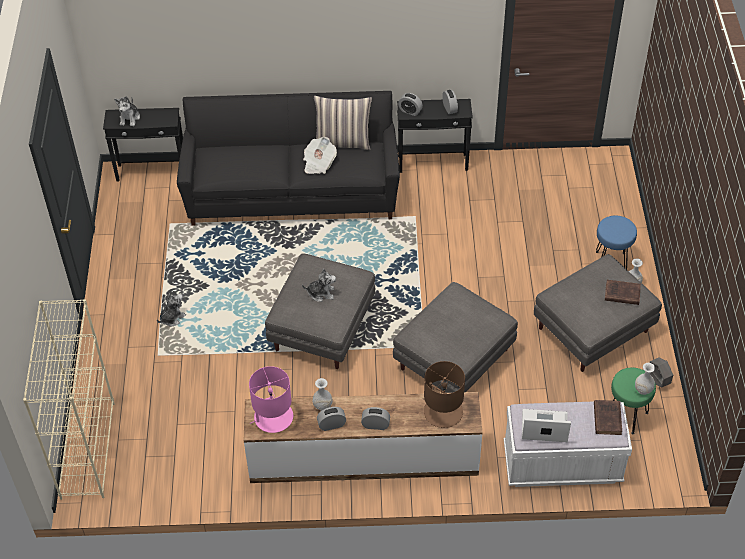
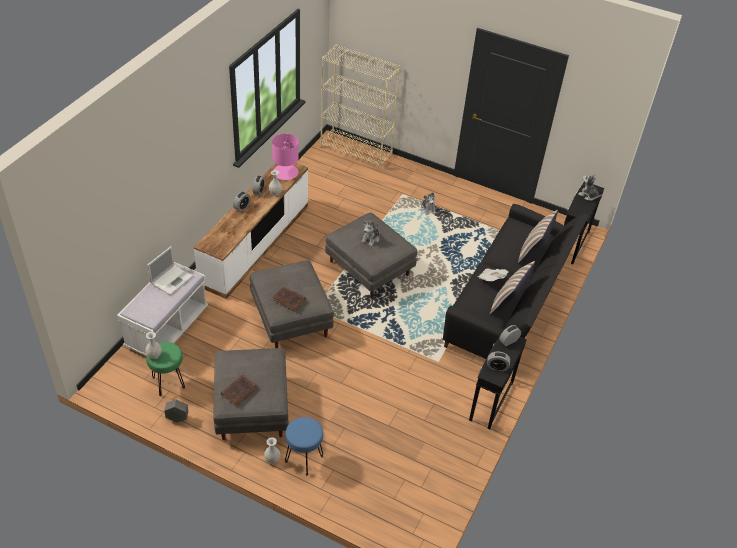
camera: 115 degrees right, 5 degrees down
brown table lamp [423,361,465,428] -> none
brown book [594,400,622,435] -> brown book moved to [273,286,306,311]
none -> pillow [518,210,558,263]

